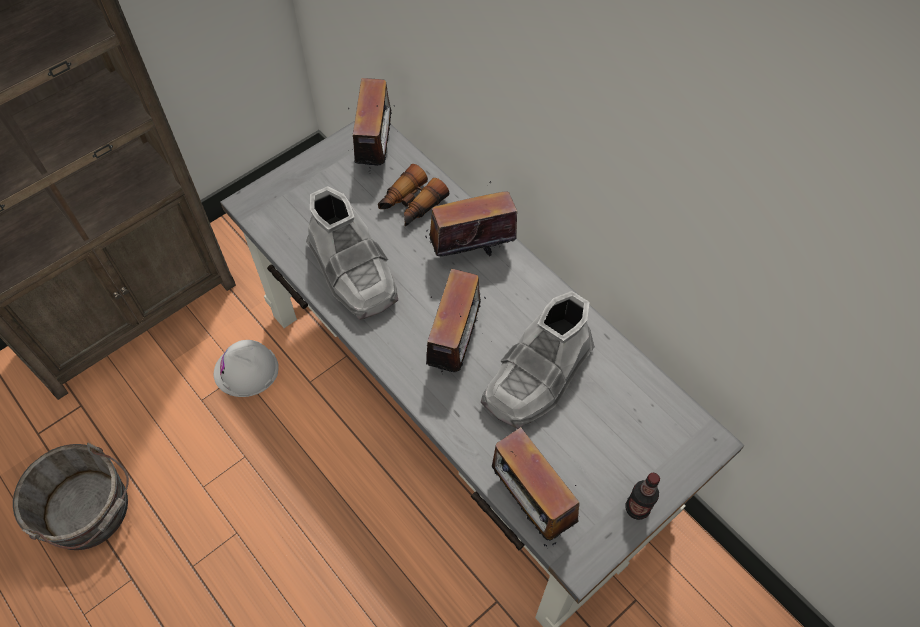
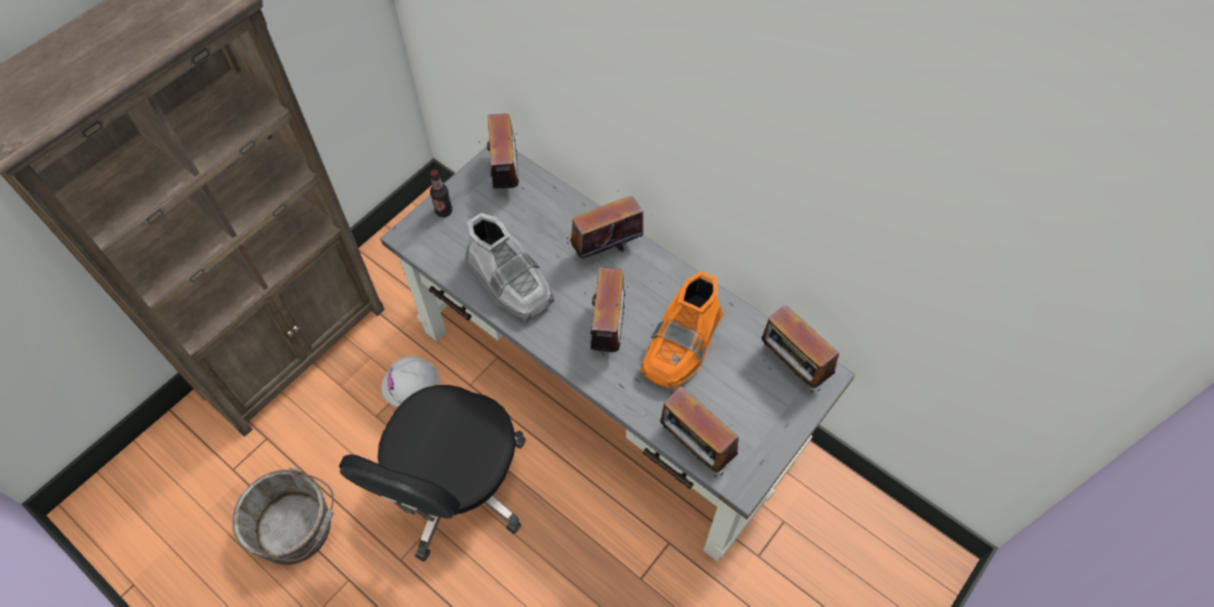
camera: 10 degrees left, 0 degrees up
binoculars [378,164,449,226] -> none
grey boot [481,291,595,429] -> orange boot [640,271,723,390]
bottle [625,473,660,520] -> bottle moved to [430,170,452,217]
none -> black office chair [339,385,526,562]
none -> radio [762,300,839,392]

